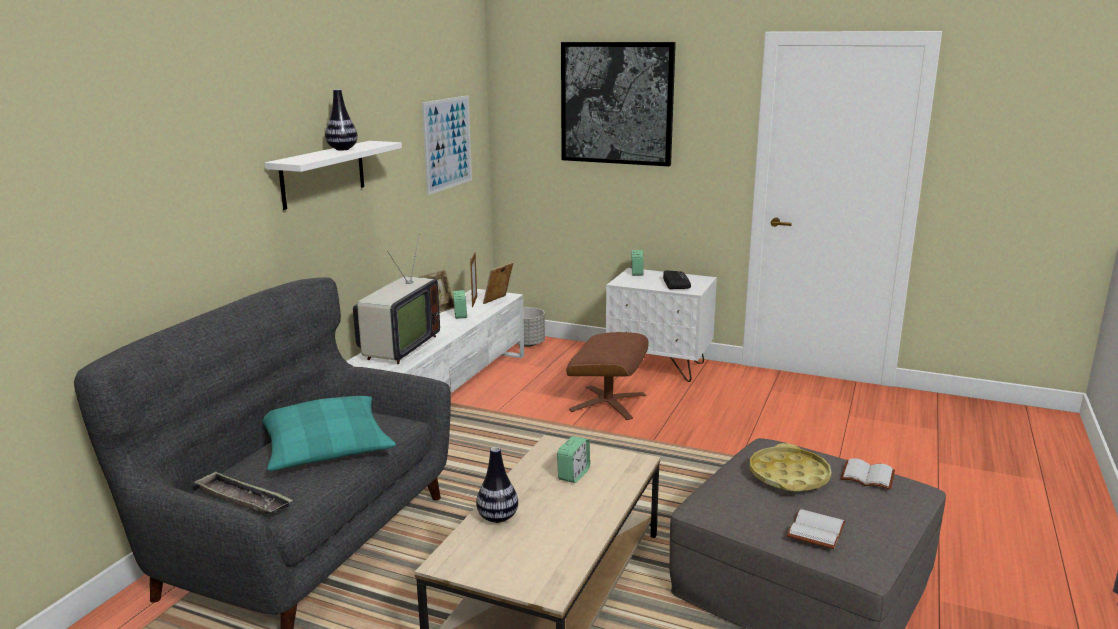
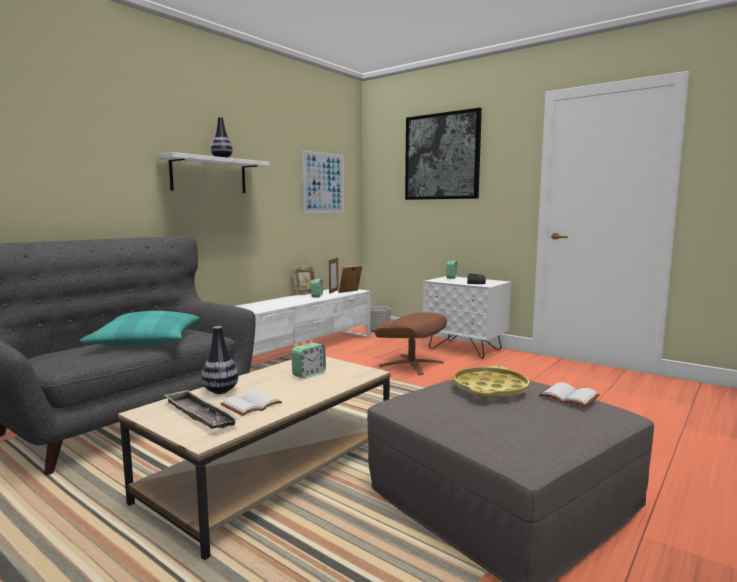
camera: 15 degrees right, 10 degrees down
tray [193,471,293,514] -> tray moved to [163,389,240,429]
television [353,233,440,364] -> none
white book [787,509,846,549] -> white book moved to [220,390,282,416]

